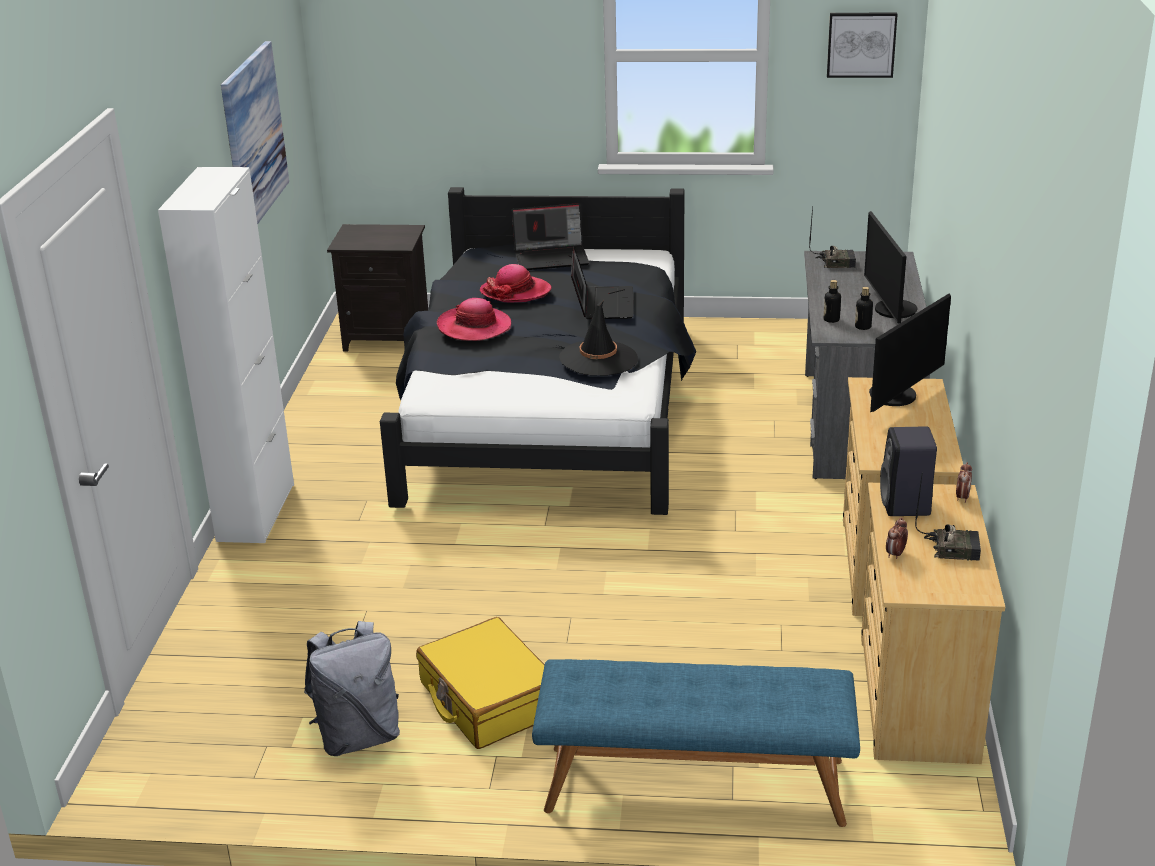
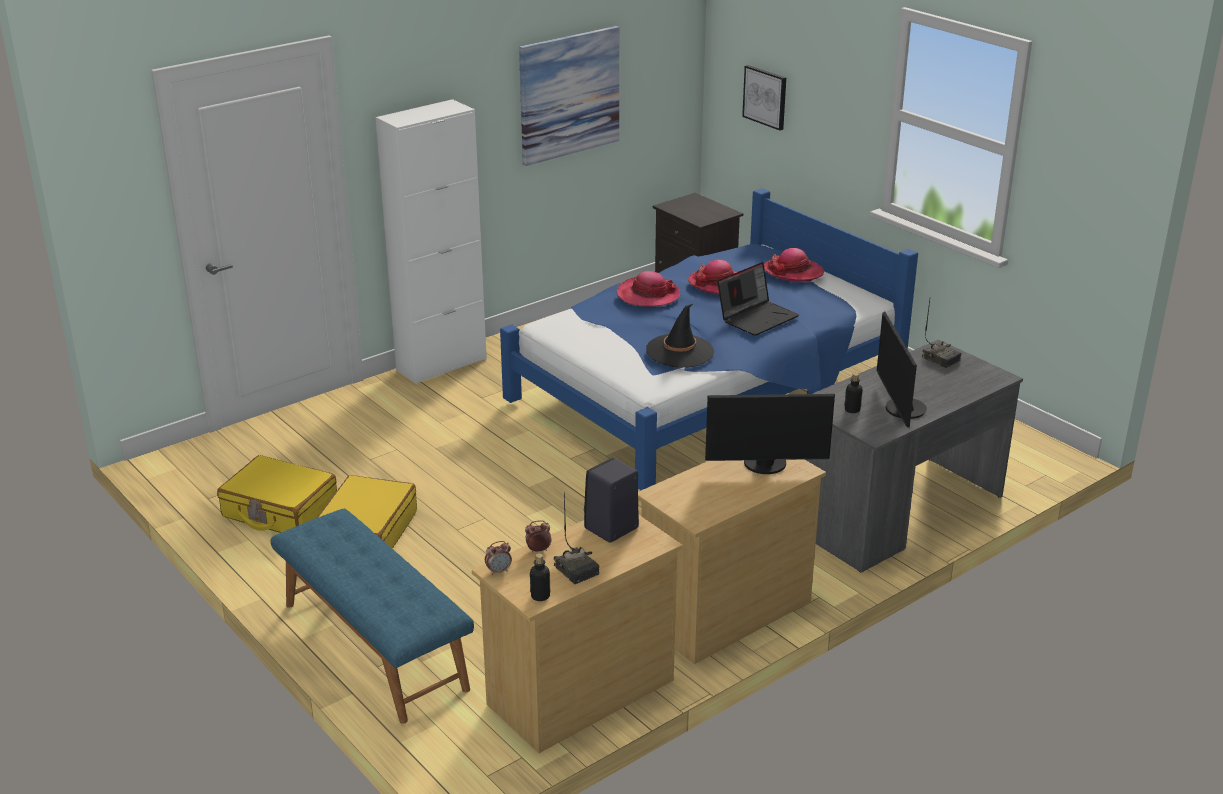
camera: 45 degrees right, 0 degrees up
grey backpack [304,621,400,756] -> yellow suitcase [217,455,337,533]
black bed [380,187,696,515] -> blue bed [500,188,918,490]
laptop [512,203,589,270] -> hat [764,248,824,281]
bottle [824,280,841,323] -> bottle moved to [530,553,550,601]
picture [827,12,898,78] -> picture moved to [742,65,786,131]
monitor [864,211,917,324] -> monitor turned 45 degrees counterclockwise [877,311,927,428]
alarm clock [956,462,972,503] -> alarm clock moved to [485,541,512,575]

